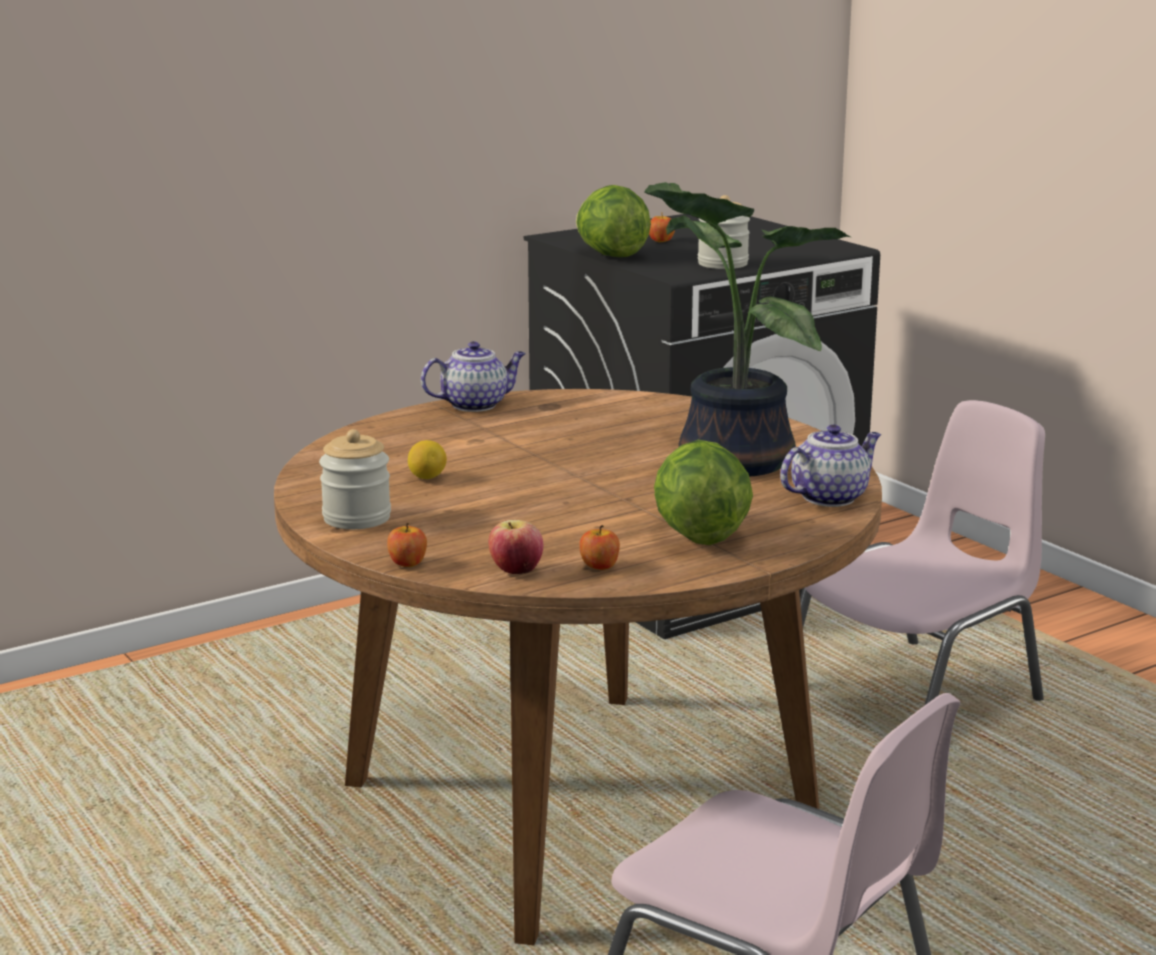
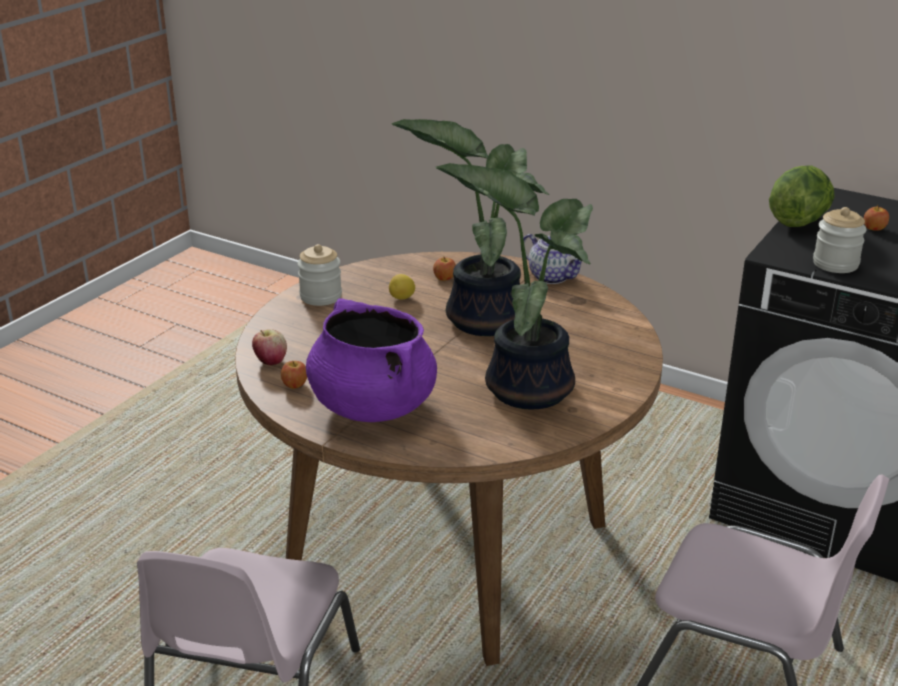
camera: 65 degrees right, 10 degrees up
apple [387,522,427,567] -> apple moved to [433,257,456,281]
lettuce [654,440,753,545] -> purple cooking pot [306,298,437,422]
teapot [780,424,881,507] -> none
none -> potted plant [391,119,549,336]

